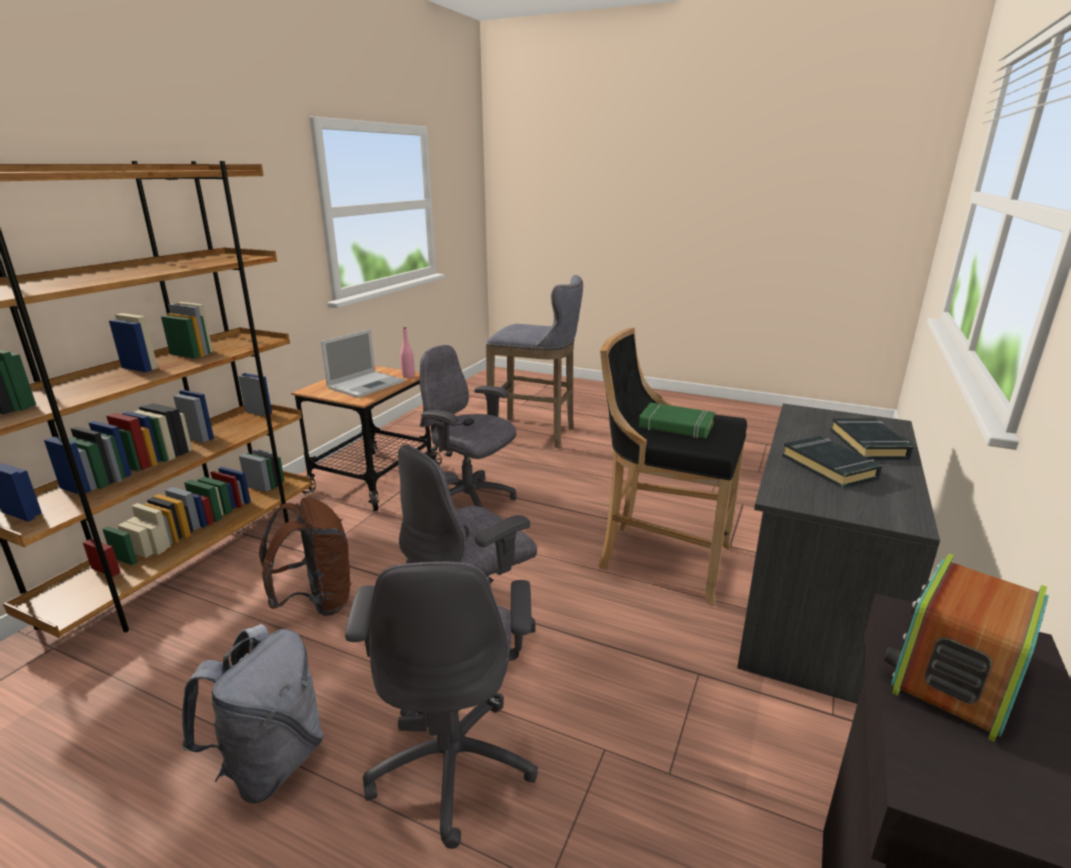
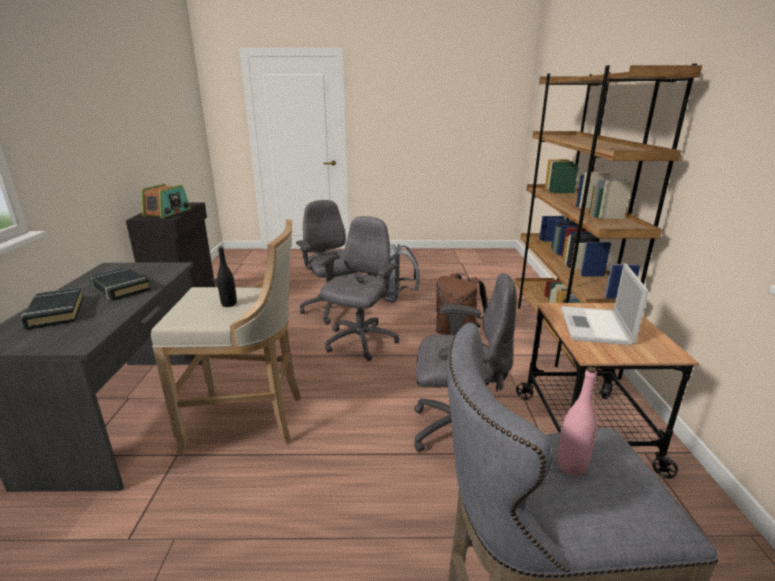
camera: 155 degrees right, 0 degrees up
pink bottle [400,327,415,378] -> pink bottle moved to [557,367,597,476]
black stool [599,328,747,605] -> beige stool [151,219,301,454]
green book [639,403,715,438] -> black bottle [217,246,237,307]

